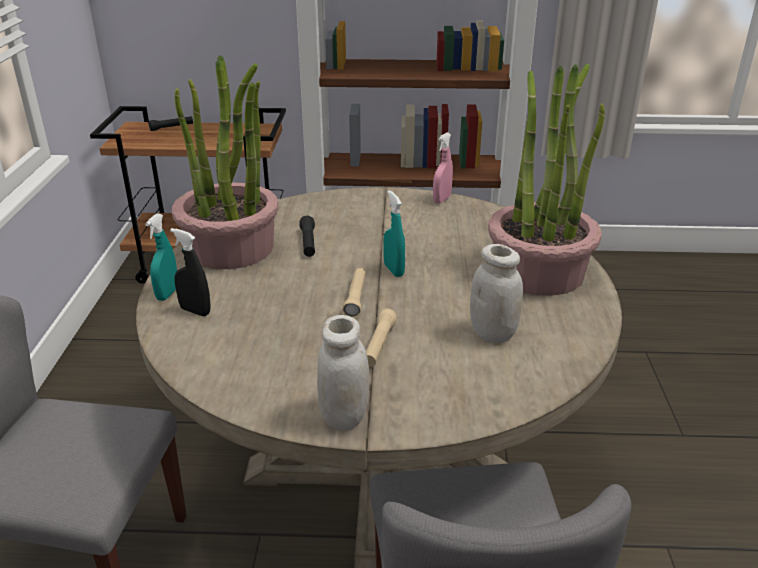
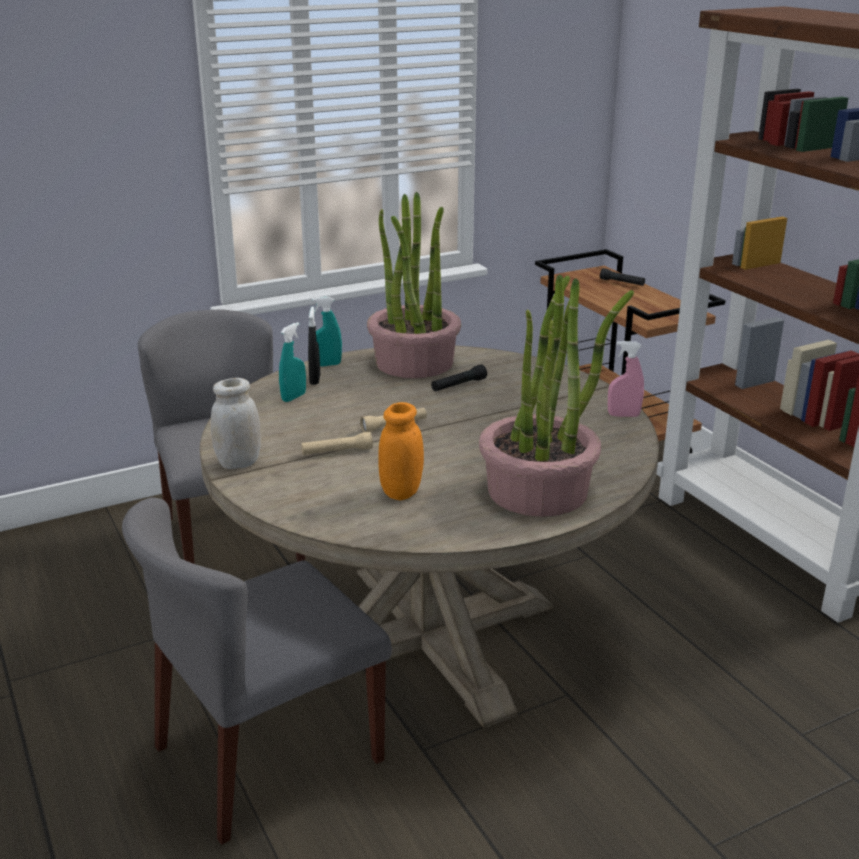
camera: 60 degrees right, 5 degrees down
turquoise spray bottle [383,190,405,277] -> turquoise spray bottle moved to [279,322,306,402]
white jar [470,244,523,343] -> orange jar [378,402,424,500]

